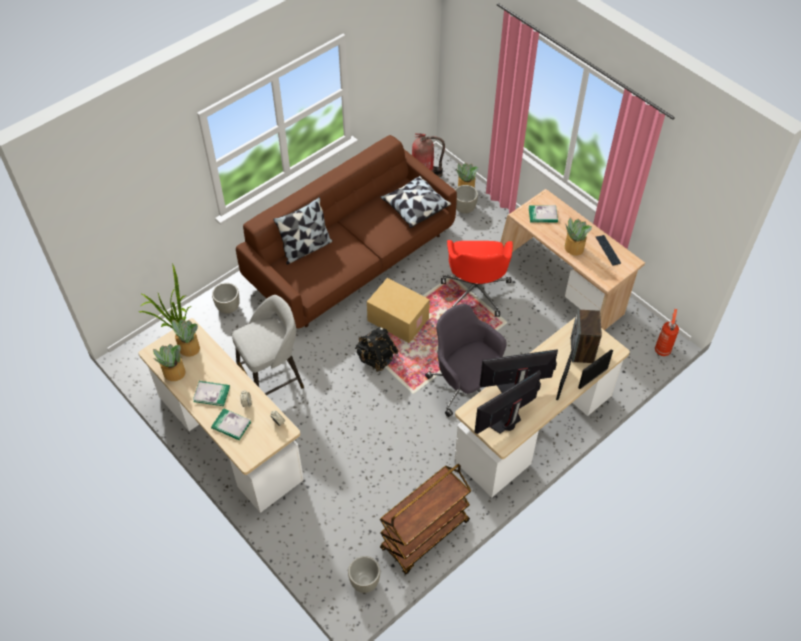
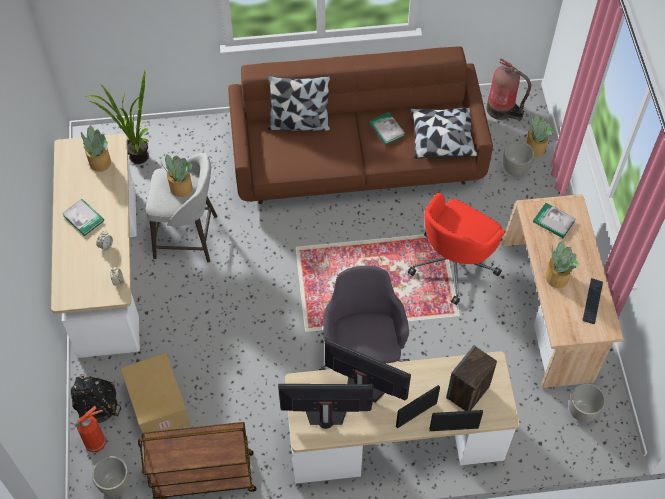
camera: 35 degrees right, 5 degrees up
potted plant [153,344,186,381] -> potted plant moved to [163,154,192,197]
book [211,408,251,440] -> book moved to [369,112,405,145]
grey planter [212,283,240,313] -> grey planter moved to [569,383,606,422]
black backpack [355,327,399,372] -> black backpack moved to [71,374,121,423]
cardboard box [367,278,430,343] -> cardboard box moved to [121,353,190,433]
fire extinguisher [655,309,679,356] -> fire extinguisher moved to [74,406,106,453]

